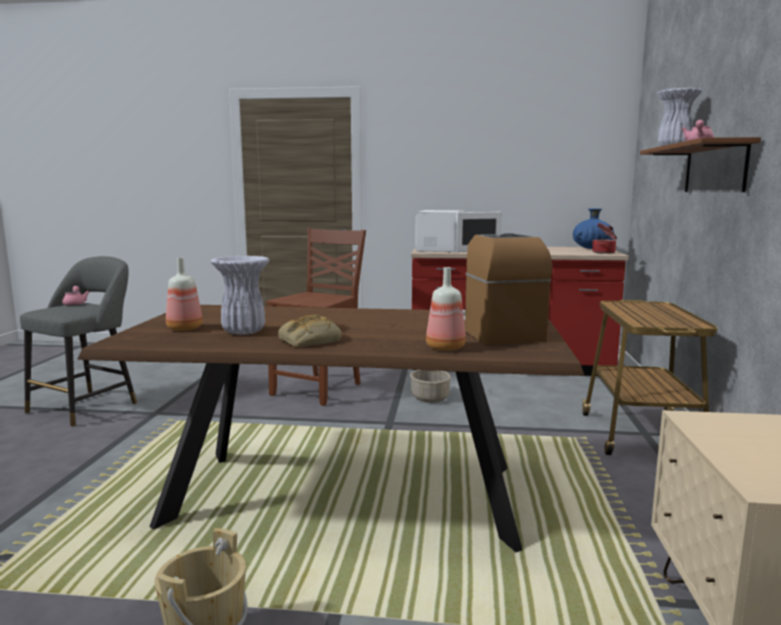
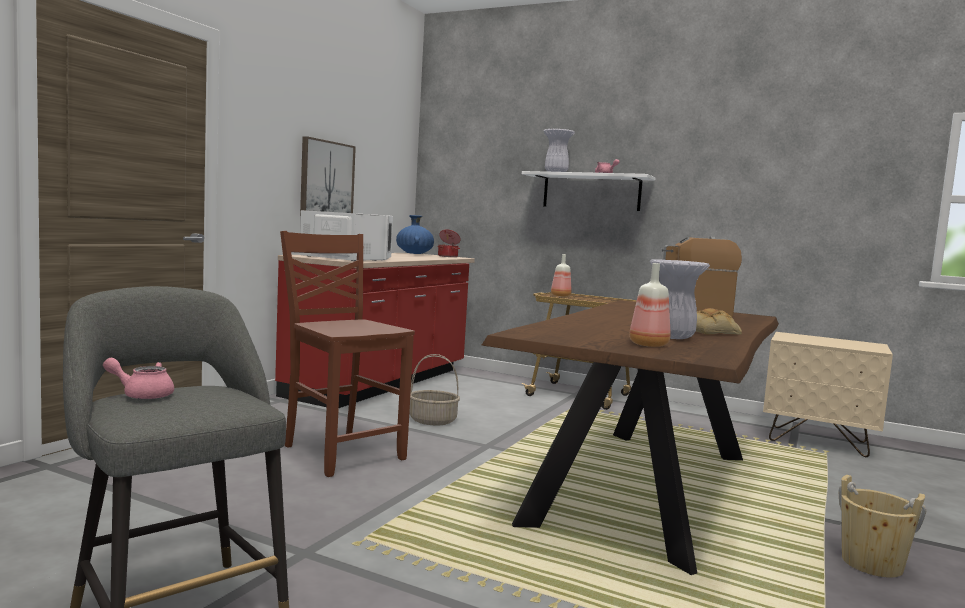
camera: 70 degrees left, 5 degrees down
bottle [426,267,466,351] -> bottle moved to [551,254,571,297]
brown shelf [640,137,761,192] -> white shelf [522,171,656,211]
none -> picture [300,136,356,216]

